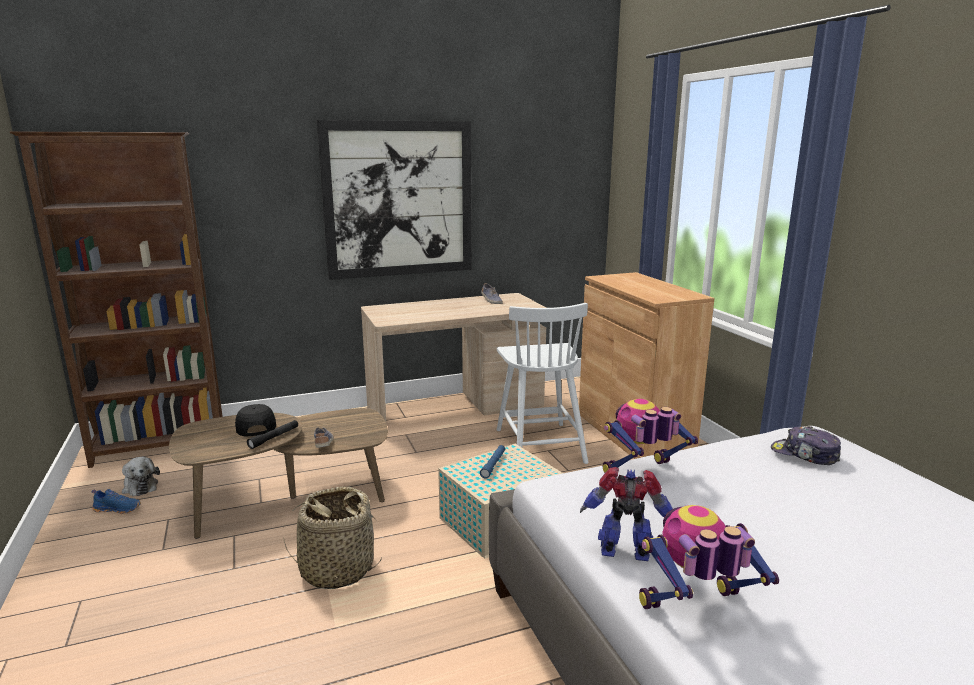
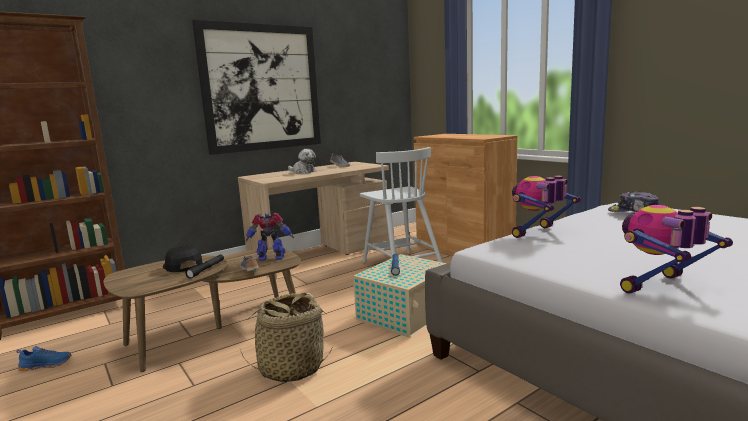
camera: 15 degrees left, 5 degrees down
plush toy [122,457,160,496] -> plush toy moved to [288,149,316,174]
toy robot [580,467,673,561] -> toy robot moved to [246,213,294,261]

